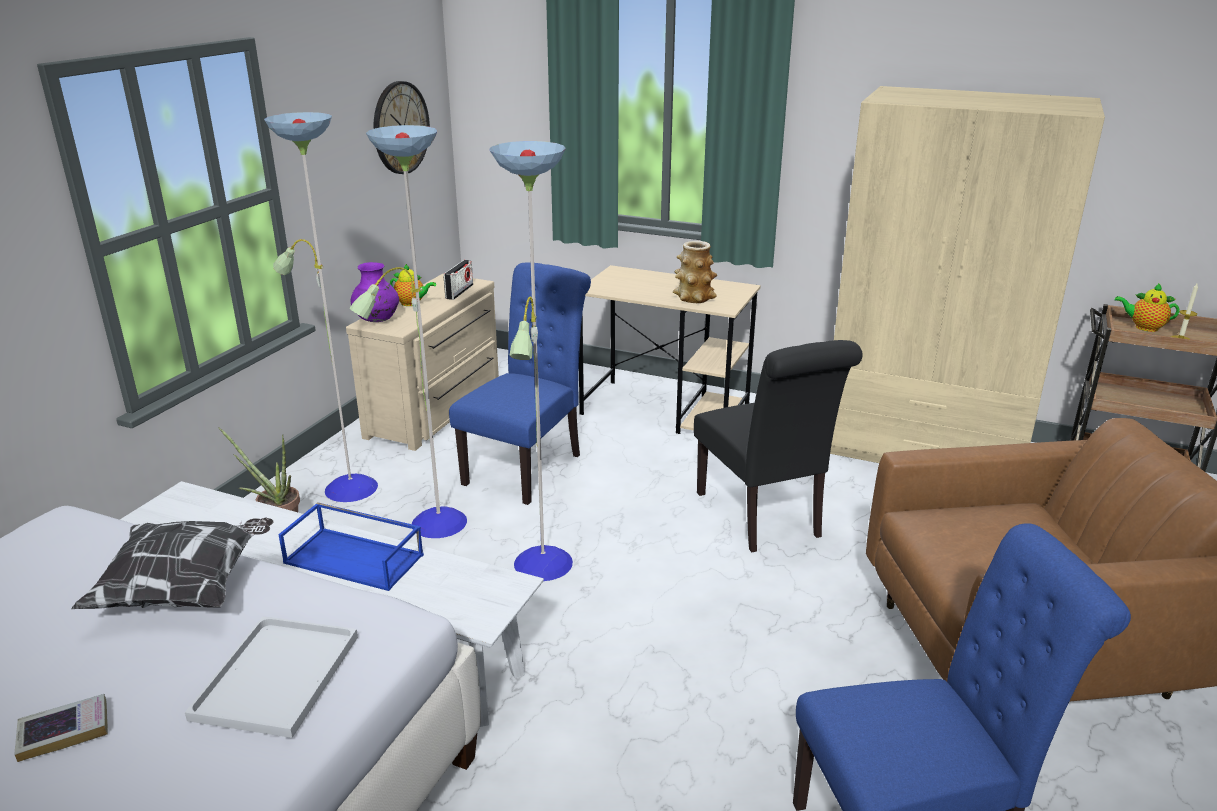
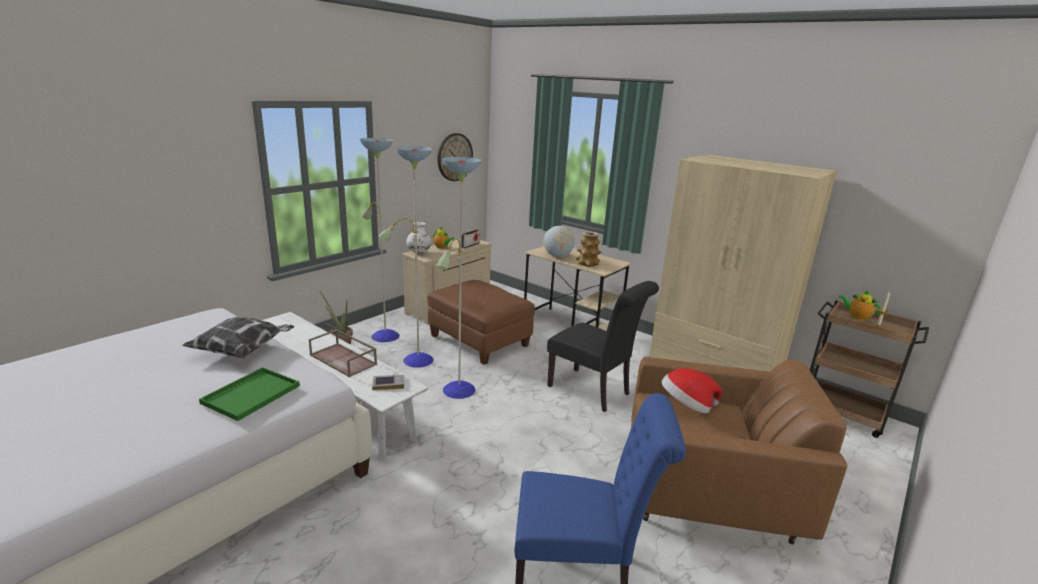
camera: 15 degrees right, 5 degrees down
book [14,694,108,762] -> book moved to [372,375,404,390]
white tray [185,616,358,738] -> green tray [199,367,300,421]
blue tray [278,502,424,591] -> brown tray [309,329,377,377]
purple vase [351,262,399,322] -> white vase [406,222,432,253]
blue chair [449,263,591,505] -> brown ottoman [427,280,535,365]
black chair [694,340,863,552] -> black chair turned 45 degrees counterclockwise [547,281,659,412]
none -> globe [543,226,575,257]
none -> hat [661,368,722,413]

